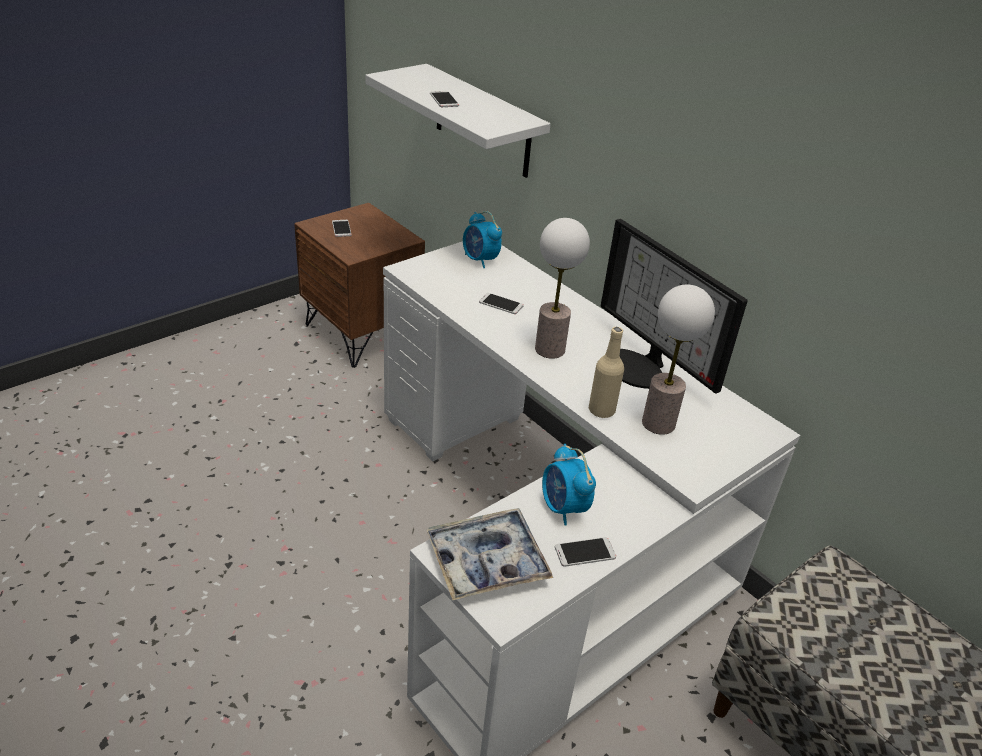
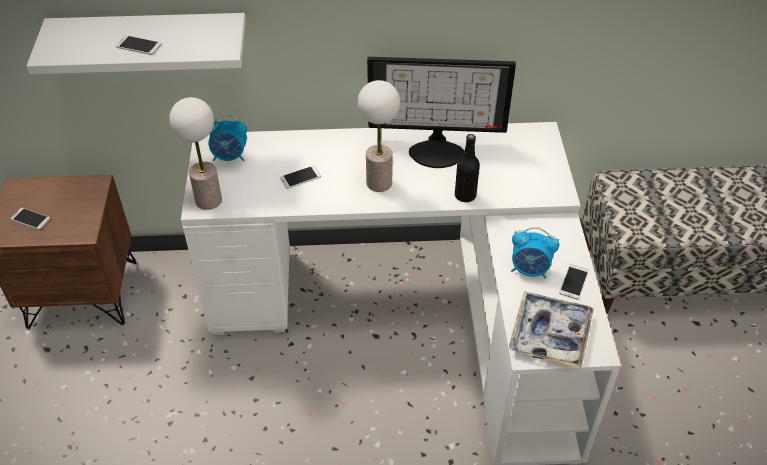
camera: 50 degrees left, 10 degrees up
beige bottle [589,327,624,418] -> black bottle [455,134,480,202]
table lamp [642,285,715,435] -> table lamp moved to [169,97,222,210]

